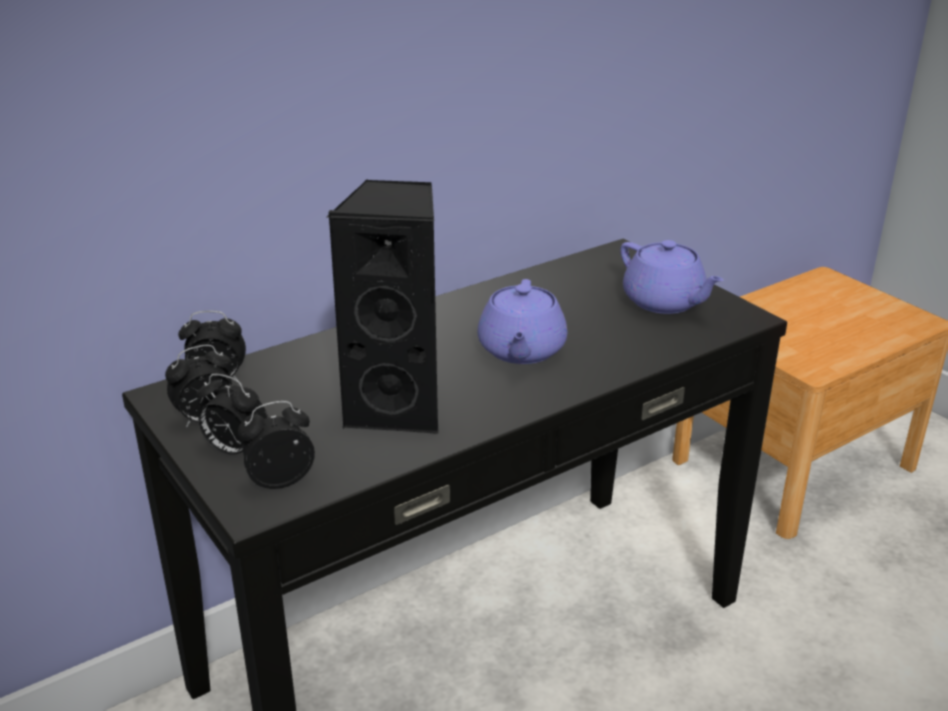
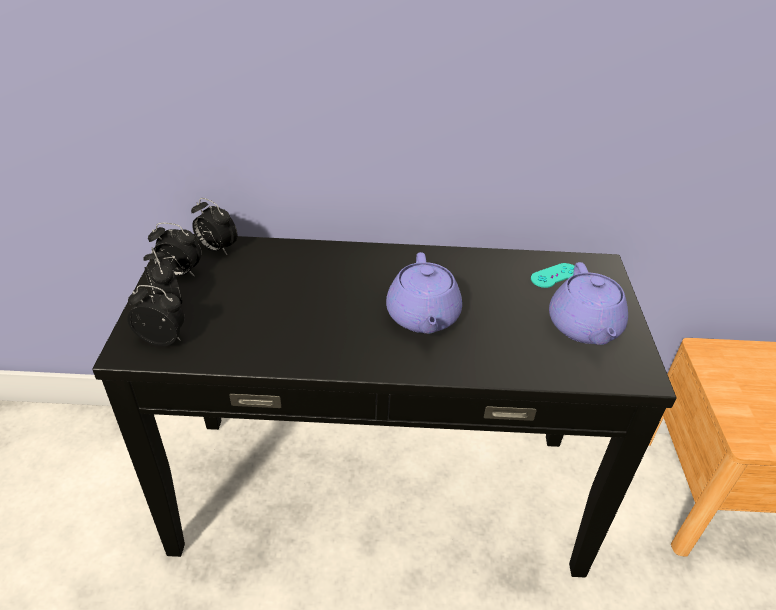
camera: 35 degrees right, 10 degrees up
black speaker [327,180,439,434] -> none
purple teapot [478,279,567,364] -> purple teapot turned 45 degrees counterclockwise [386,252,462,334]
none -> turquoise game controller [531,263,574,288]

